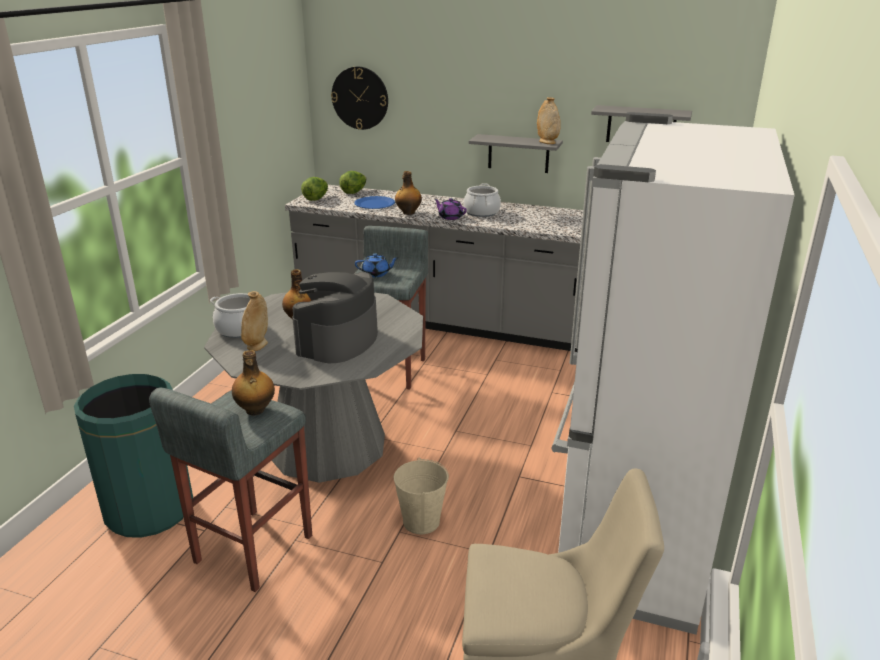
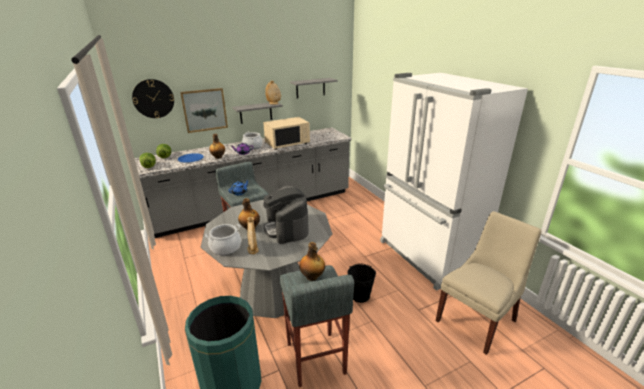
camera: 45 degrees left, 0 degrees up
beige bucket [394,457,449,534] -> black bucket [348,264,376,303]
none -> picture [180,88,228,133]
none -> beige microwave [263,117,310,150]

